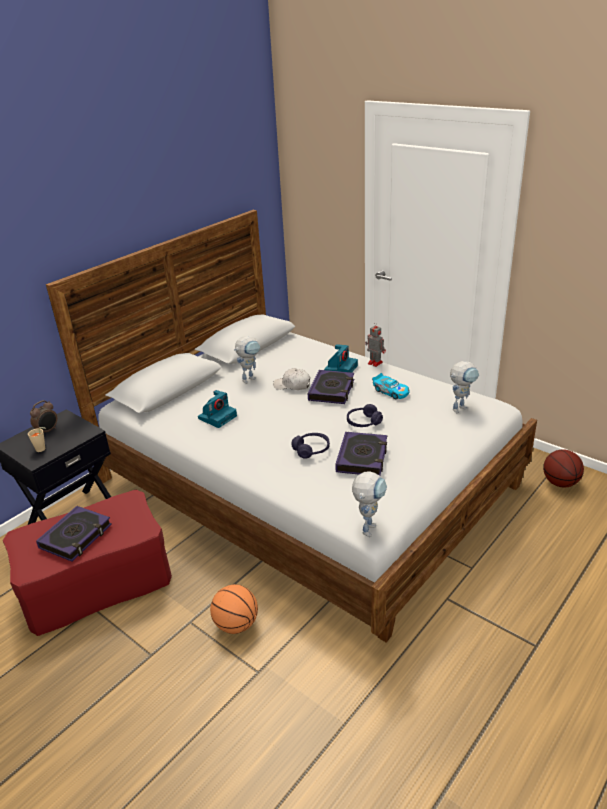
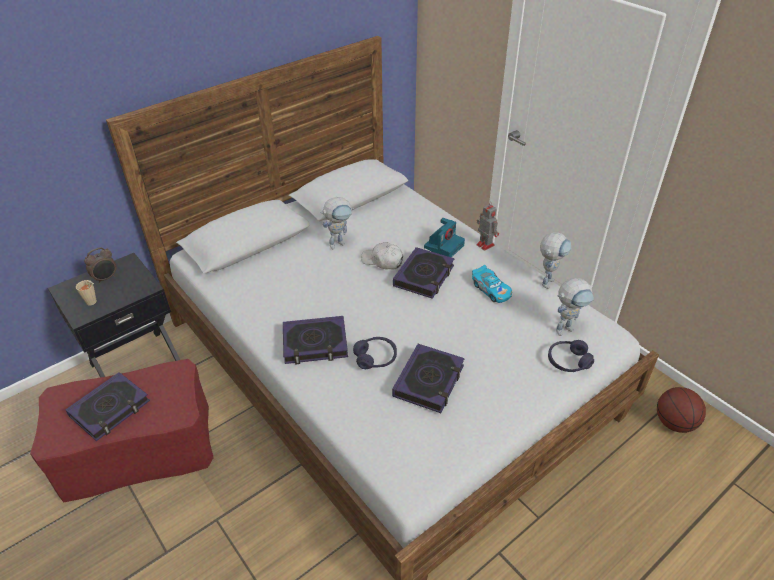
camera: 10 degrees right, 10 degrees up
camera [198,390,237,428] -> none
basketball [210,584,258,634] -> none
purple headphones [347,404,383,427] -> purple headphones moved to [548,340,594,372]
toy robot [352,472,387,537] -> toy robot moved to [540,232,571,289]
none -> book [283,316,348,365]

